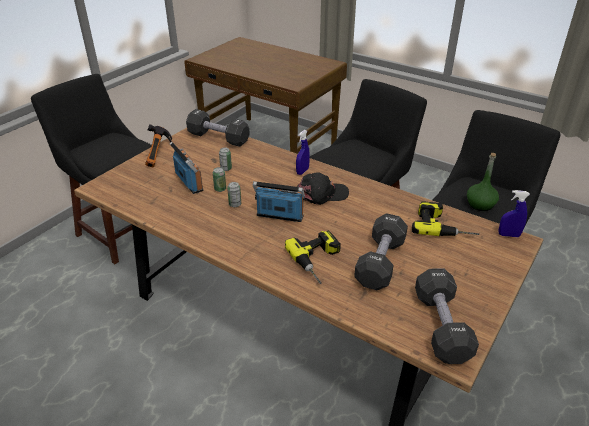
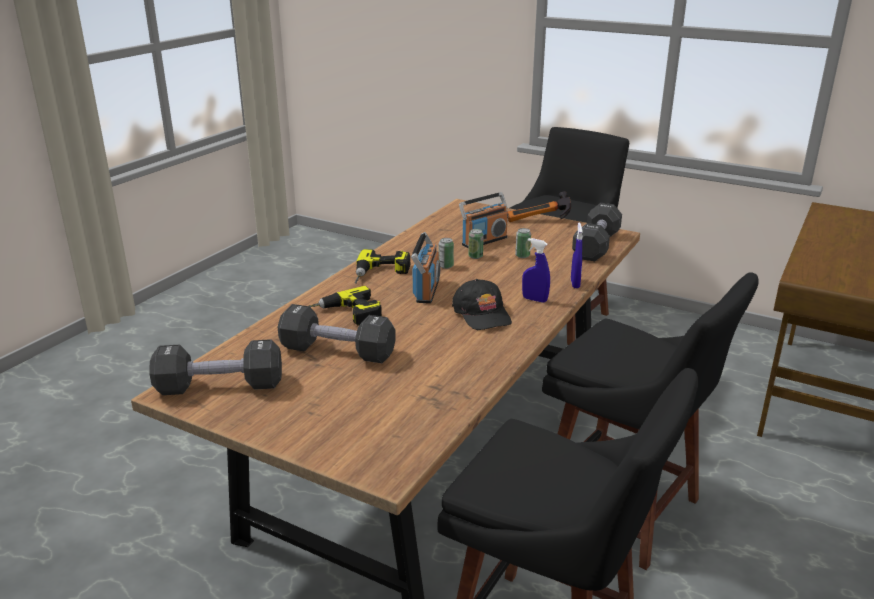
camera: 85 degrees right, 10 degrees down
power drill [412,201,480,236] -> power drill moved to [355,249,410,284]
green bottle [467,153,499,211] -> none
blue spray bottle [498,190,530,237] -> blue spray bottle moved to [571,222,583,288]

